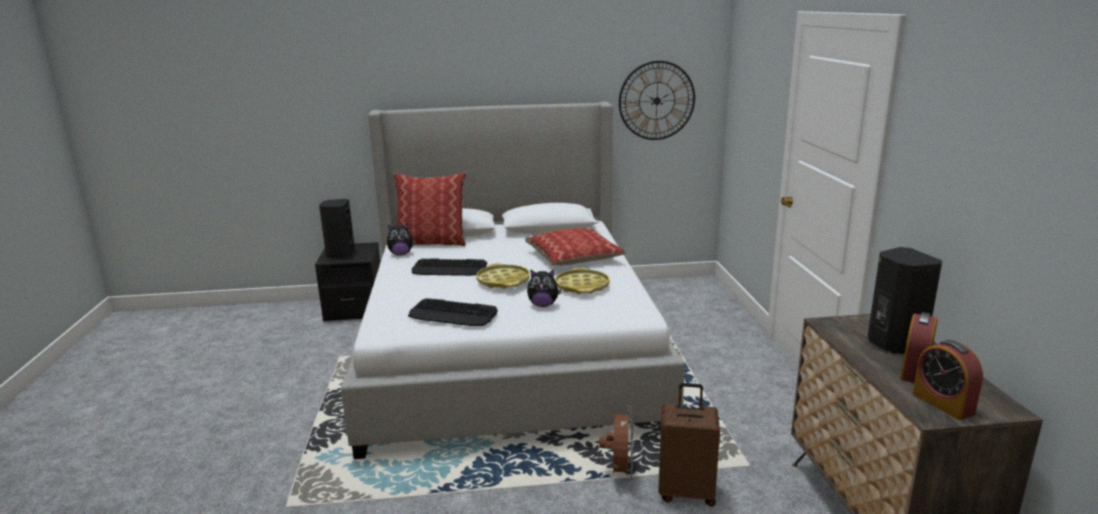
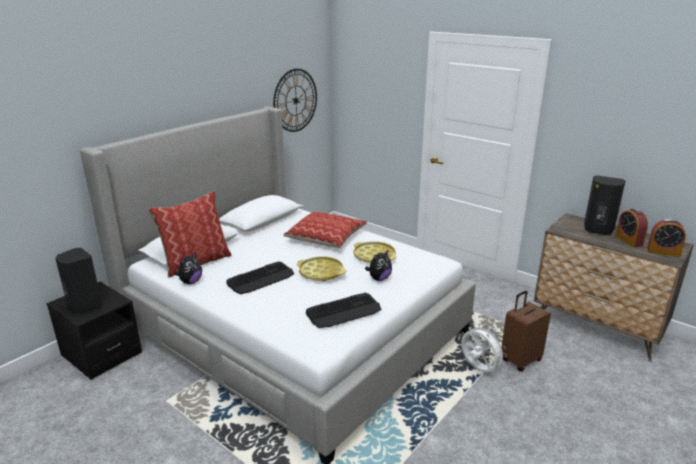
camera: 45 degrees left, 5 degrees up
brown fan [599,407,633,481] -> white fan [461,324,507,372]

